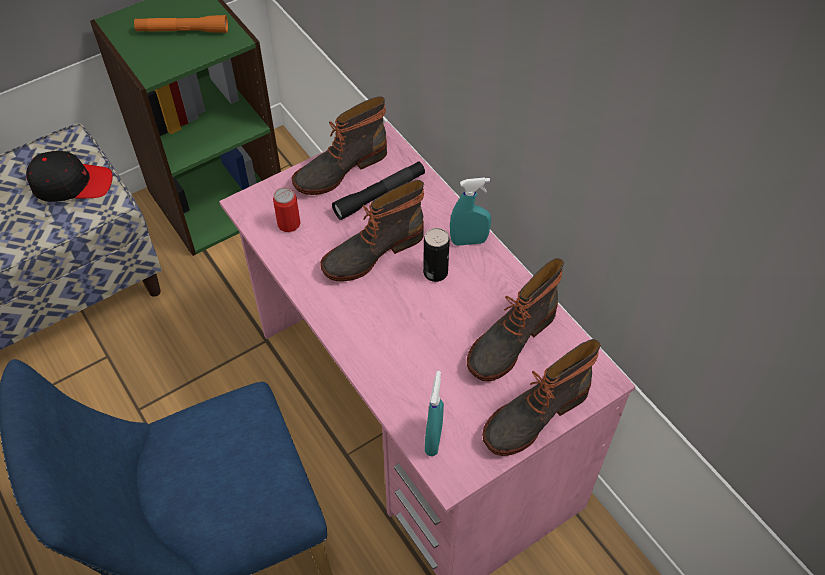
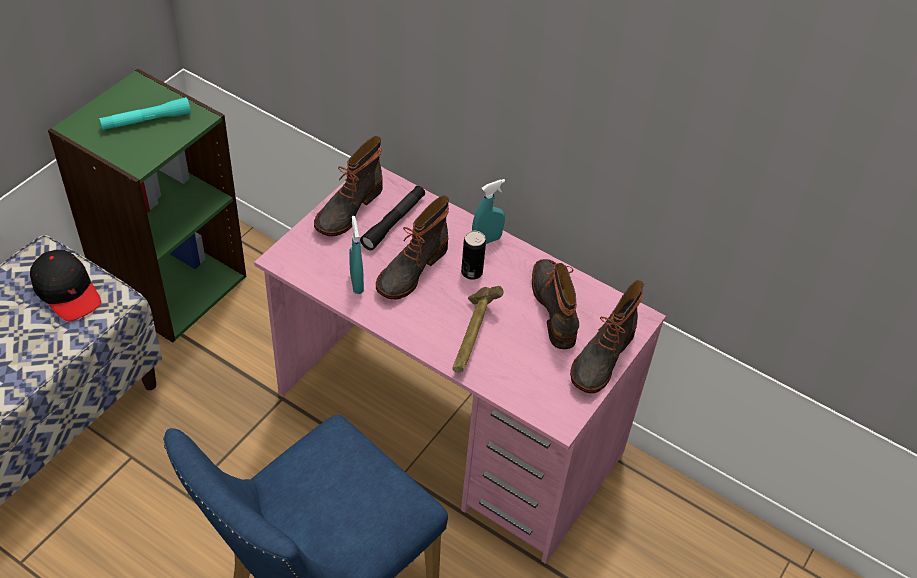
camera: 25 degrees left, 5 degrees down
black cap [26,151,113,202] -> black cap turned 75 degrees clockwise [30,250,101,321]
orange flashlight [134,15,228,33] -> turquoise flashlight [99,97,191,130]
can [273,187,300,232] -> none
turquoise spray bottle [425,371,444,456] -> turquoise spray bottle moved to [349,216,364,294]
boot [467,258,564,381] -> boot turned 150 degrees clockwise [532,259,579,349]
none -> hammer [452,286,504,372]

